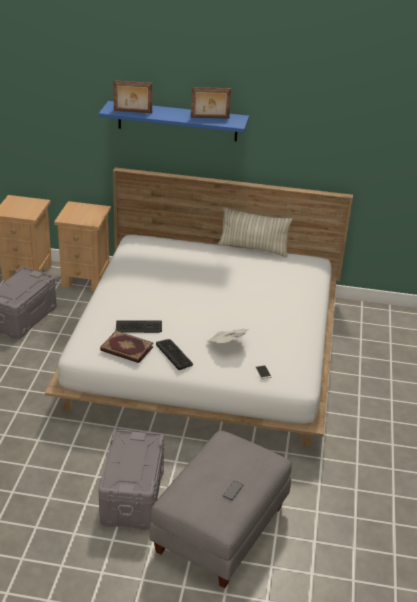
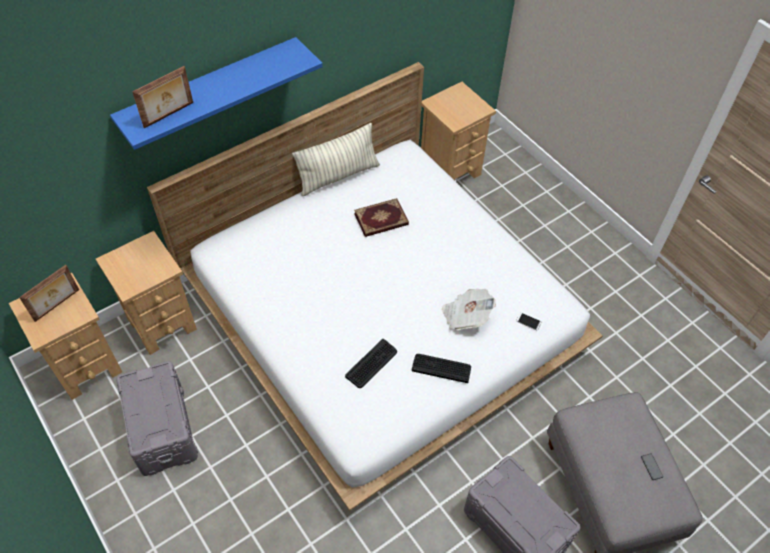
camera: 45 degrees left, 20 degrees up
book [100,331,154,363] -> book moved to [354,198,409,237]
picture frame [191,87,231,118] -> picture frame moved to [19,265,79,322]
none -> beige nightstand [421,82,496,181]

